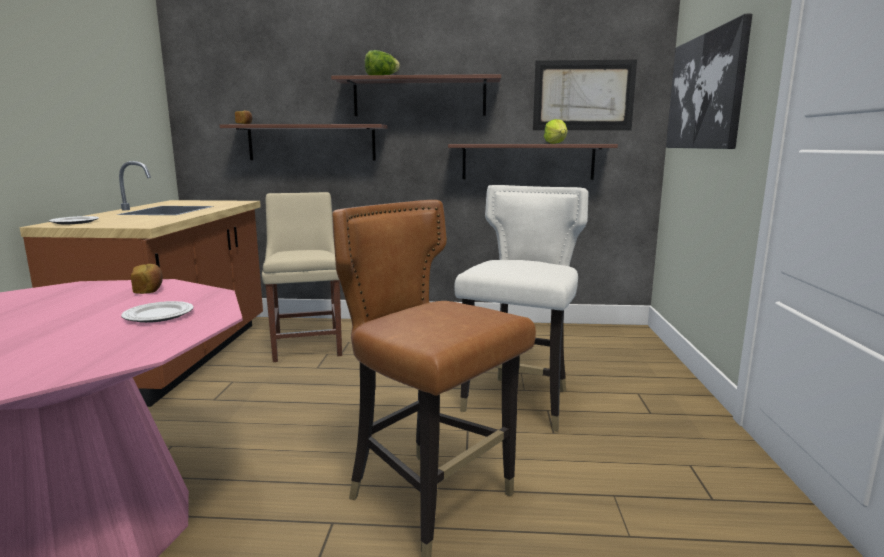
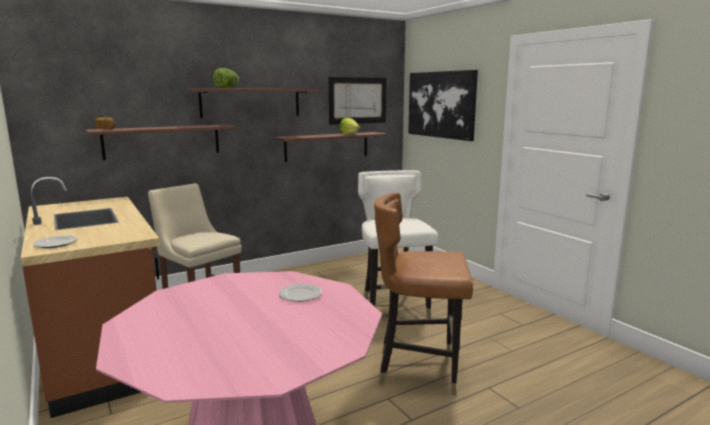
camera: 35 degrees left, 0 degrees up
bread [131,264,163,294] -> none

